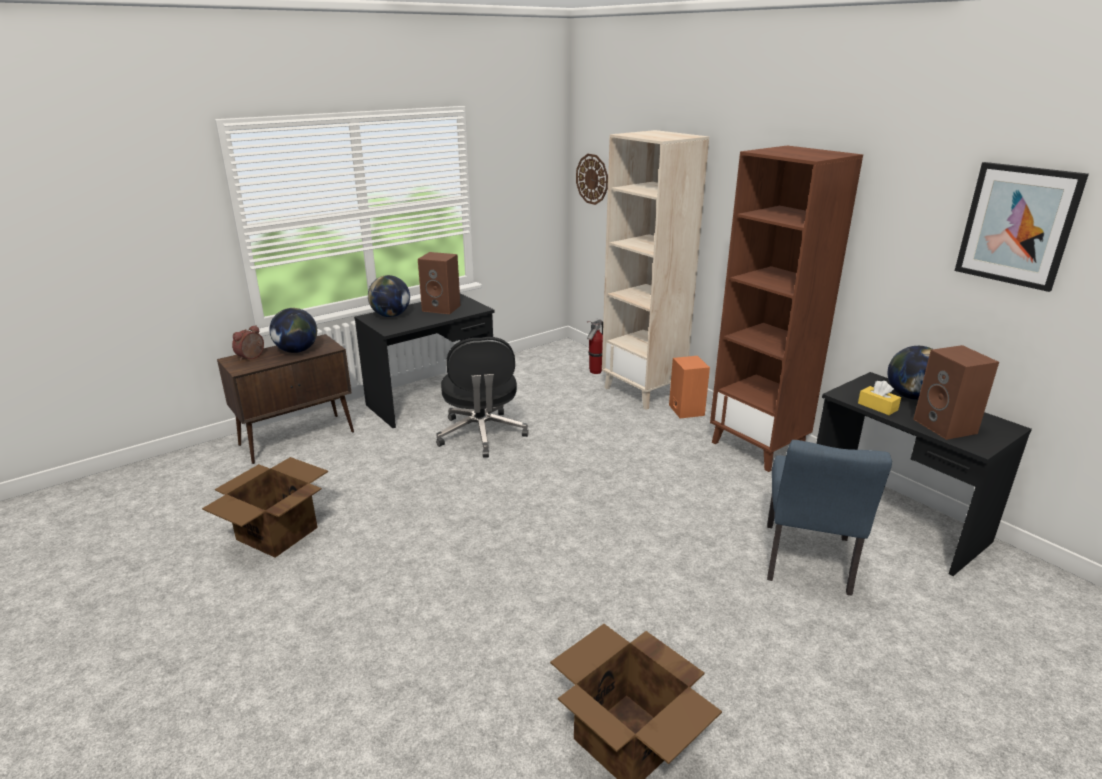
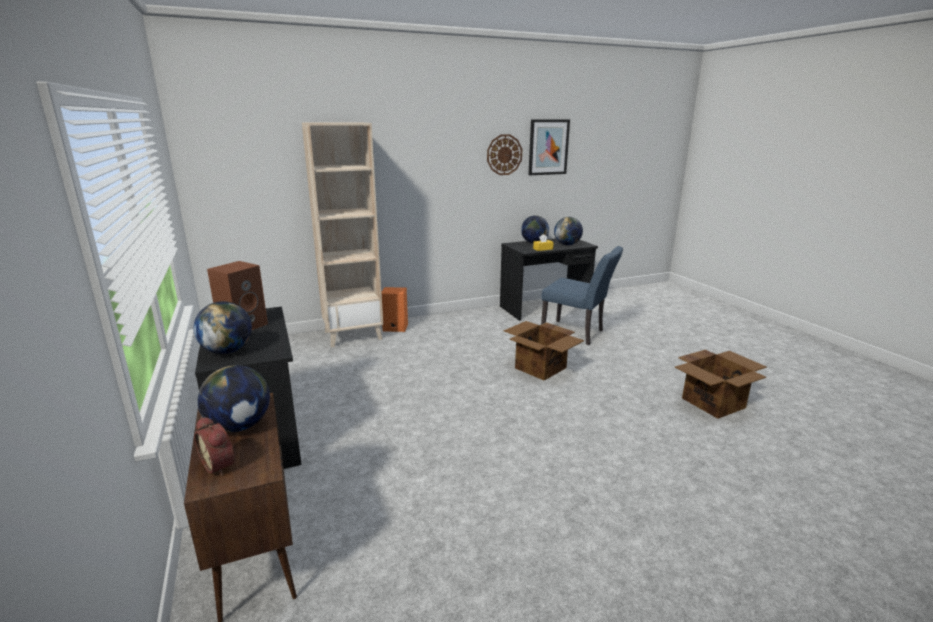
camera: 75 degrees left, 5 degrees down
cardboard box [202,457,328,558] -> cardboard box moved to [504,321,584,381]
black office chair [436,337,529,458] -> none
wall clock [576,154,608,205] -> wall clock moved to [487,134,522,175]
fire extinguisher [587,319,603,374] -> none
brown bookcase [710,146,863,472] -> none
brown speaker [913,345,999,440] -> globe [554,217,583,245]

